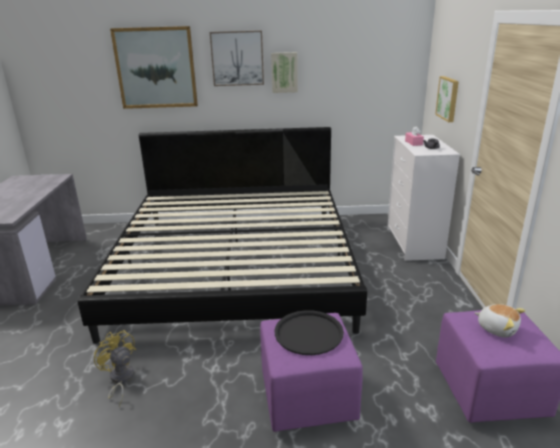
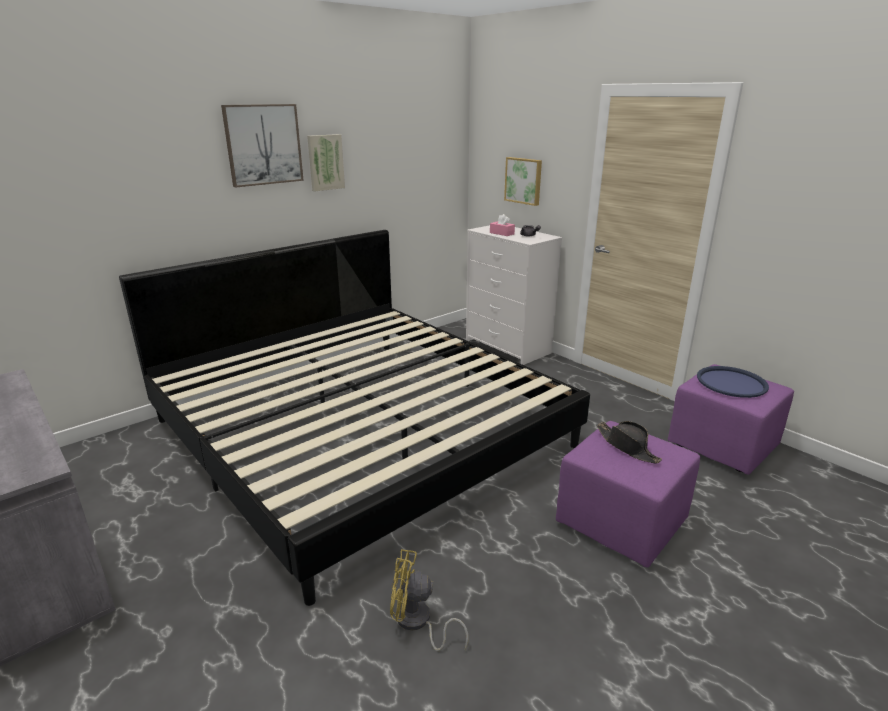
camera: 40 degrees left, 0 degrees up
picture [110,26,198,109] -> none
black tray [275,310,344,355] -> black hat [597,421,662,463]
plush toy [475,304,525,338] -> blue tray [697,366,769,398]

